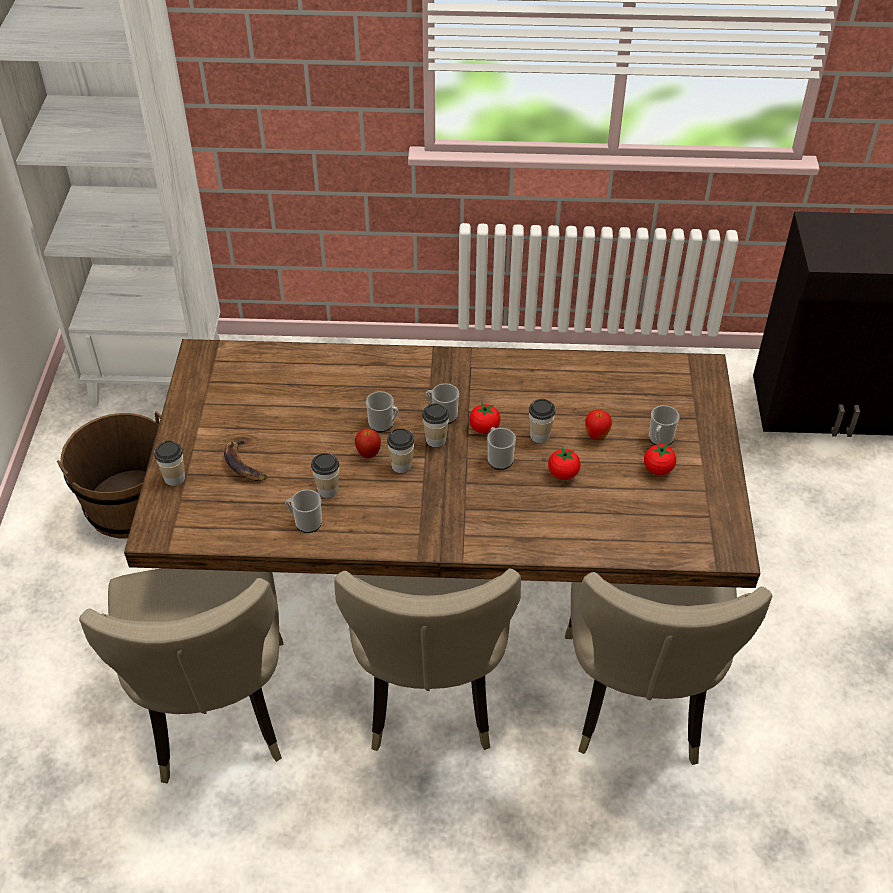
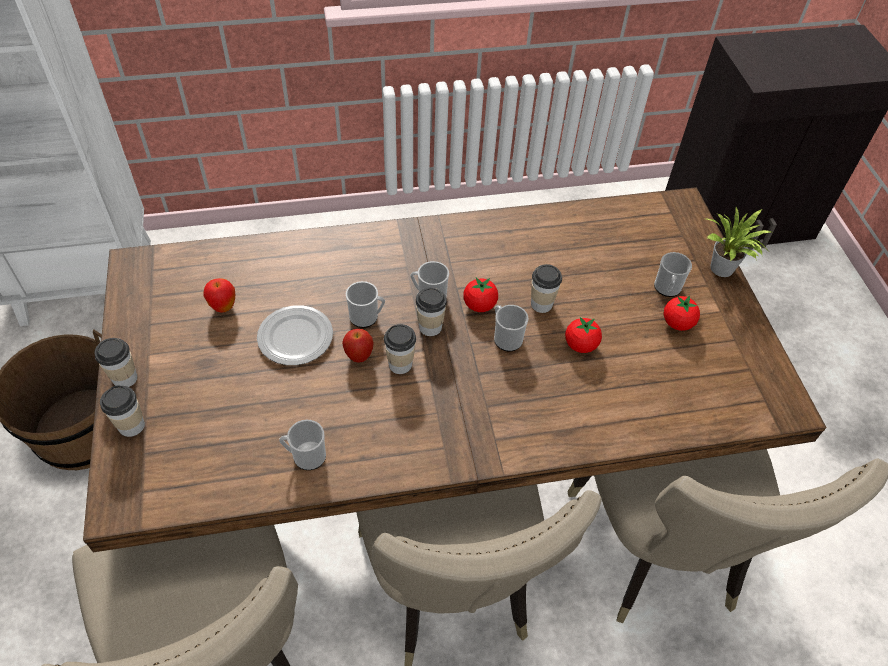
camera: 15 degrees left, 5 degrees up
banana [224,438,267,481] -> none
cup [311,453,339,498] -> cup moved to [95,338,137,387]
apple [585,410,612,440] -> apple moved to [203,278,235,313]
none -> plate [257,305,333,365]
none -> potted plant [707,207,771,277]

